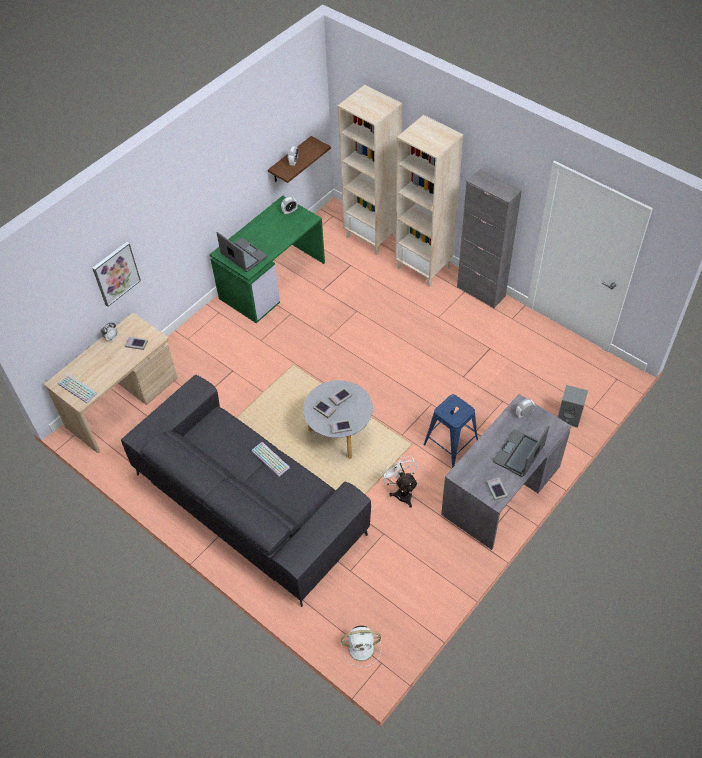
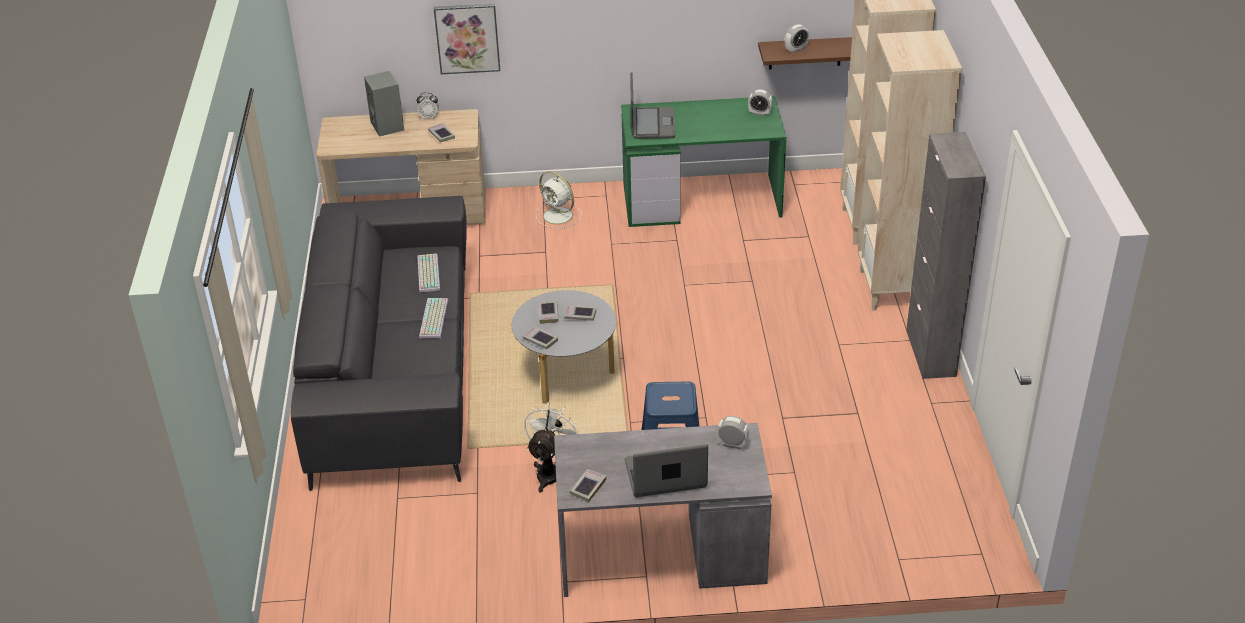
camera: 45 degrees right, 15 degrees down
keyboard [58,374,97,403] -> keyboard moved to [417,254,440,293]
white fan [341,625,381,667] -> white fan moved to [536,171,582,229]
grey speaker [558,385,588,428] -> grey speaker moved to [364,71,404,137]

